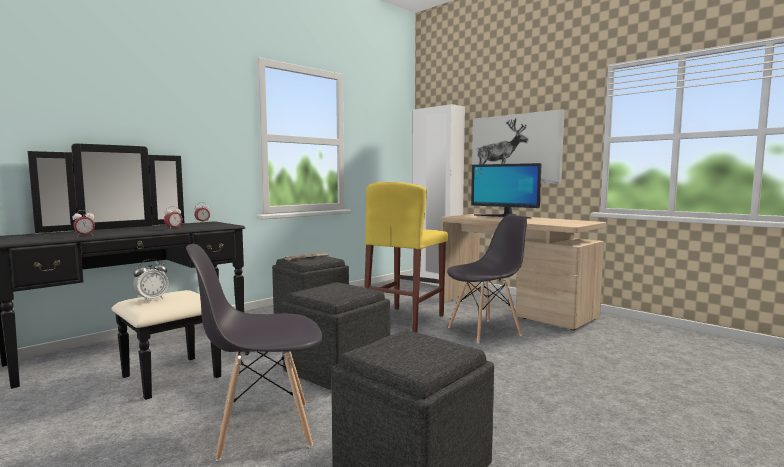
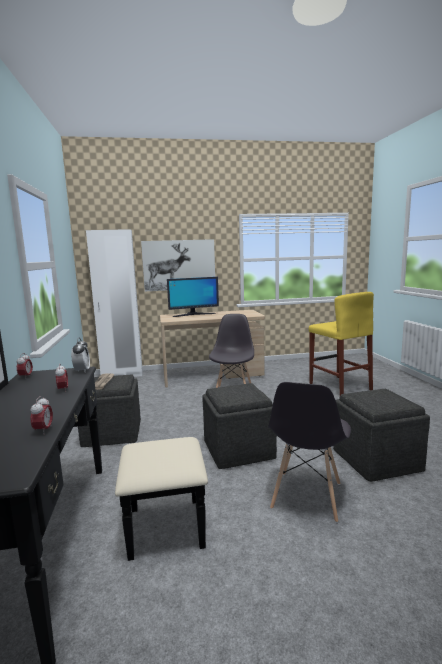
camera: 55 degrees left, 5 degrees up
alarm clock [133,259,168,302] -> alarm clock moved to [71,338,90,372]
yellow stool [364,182,448,332] -> yellow stool moved to [309,292,374,395]

